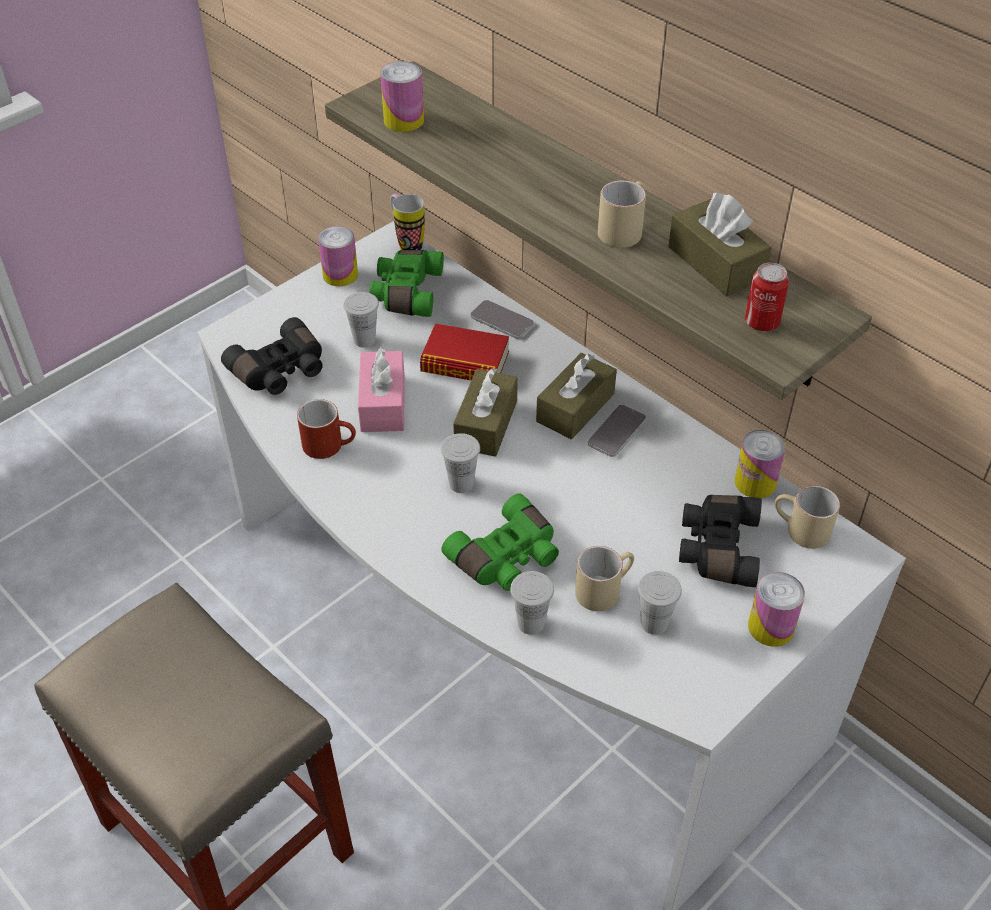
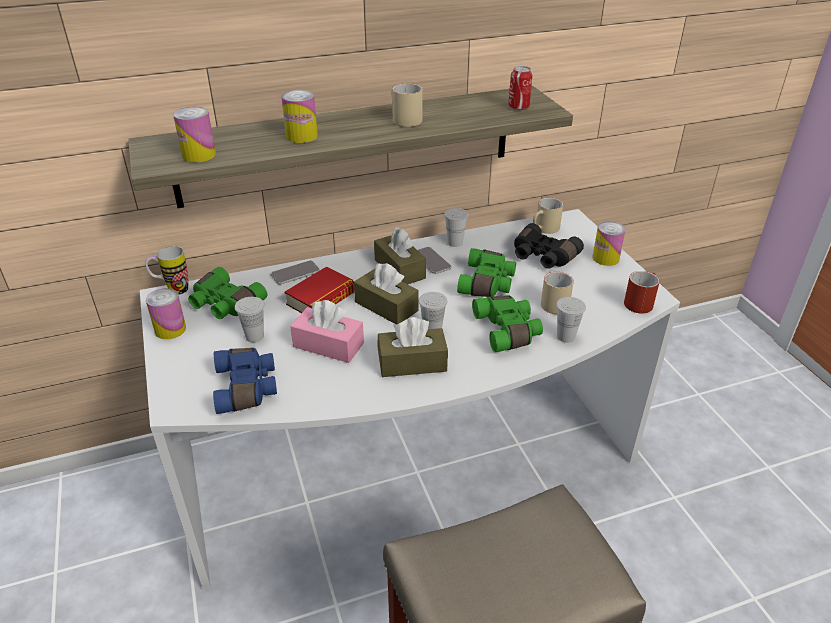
camera: 65 degrees left, 10 degrees down
black binoculars [221,317,323,395] -> blue binoculars [213,348,277,414]
red mug [297,399,356,459] -> red mug moved to [624,271,660,313]
white cup [638,571,682,635] -> white cup moved to [444,208,468,247]
brown tissue box [668,193,772,296] -> brown tissue box moved to [378,317,448,377]
can [734,430,786,498] -> can moved to [281,90,318,143]
none -> green binoculars [457,248,516,297]

